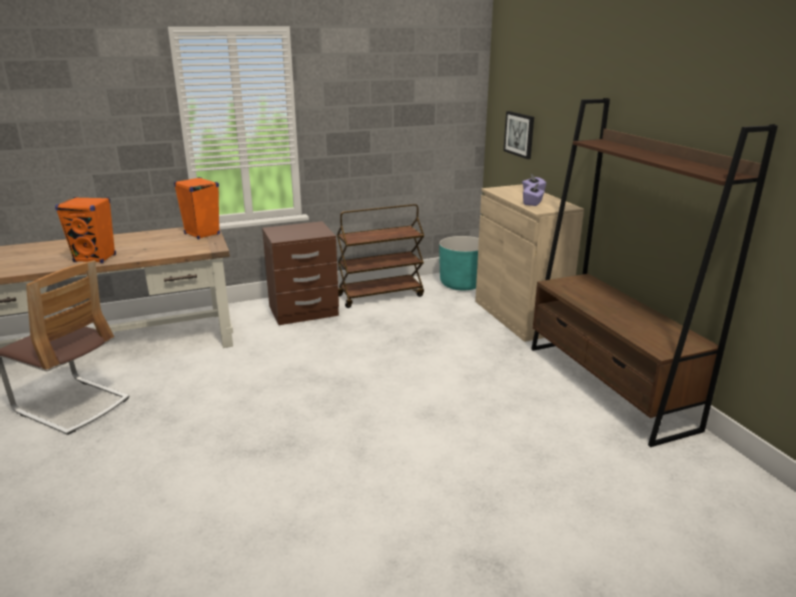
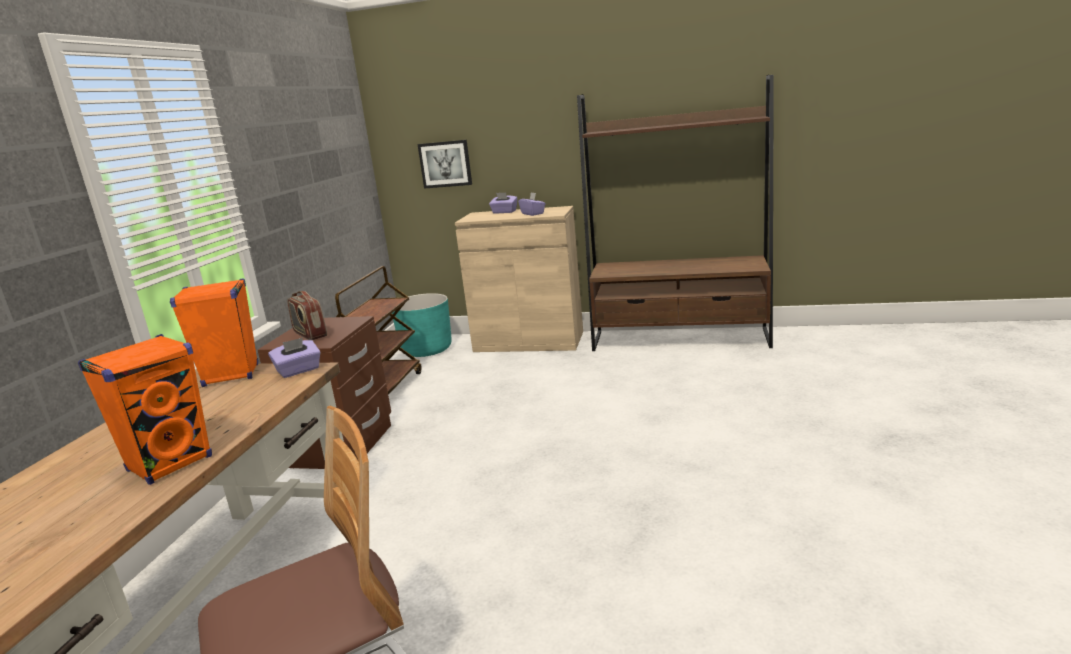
camera: 55 degrees left, 5 degrees down
none -> purple tissue box [268,338,321,378]
none -> radio [287,291,327,340]

